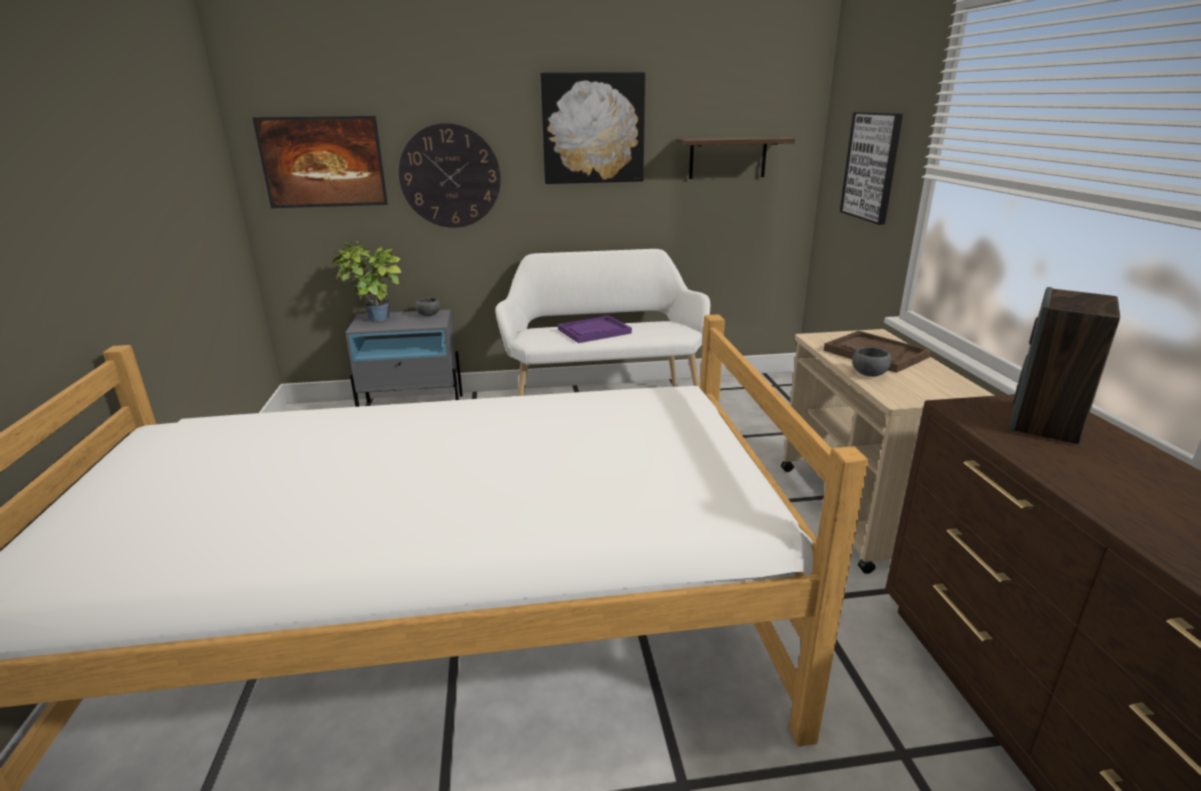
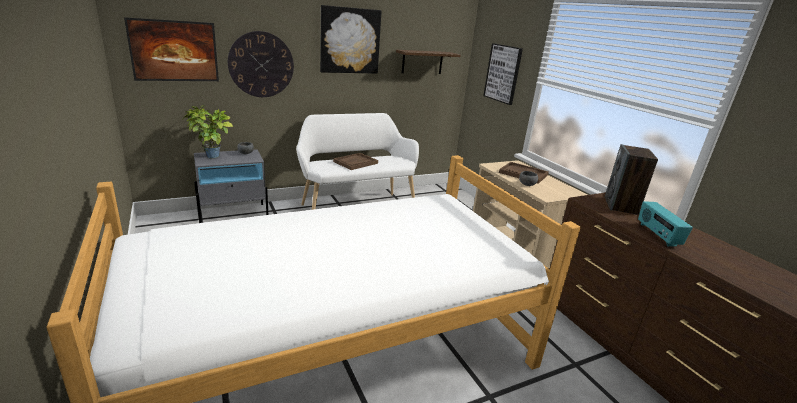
camera: 20 degrees left, 0 degrees up
purple tray [558,316,632,343] -> brown tray [333,153,378,170]
none -> radio [638,201,693,247]

